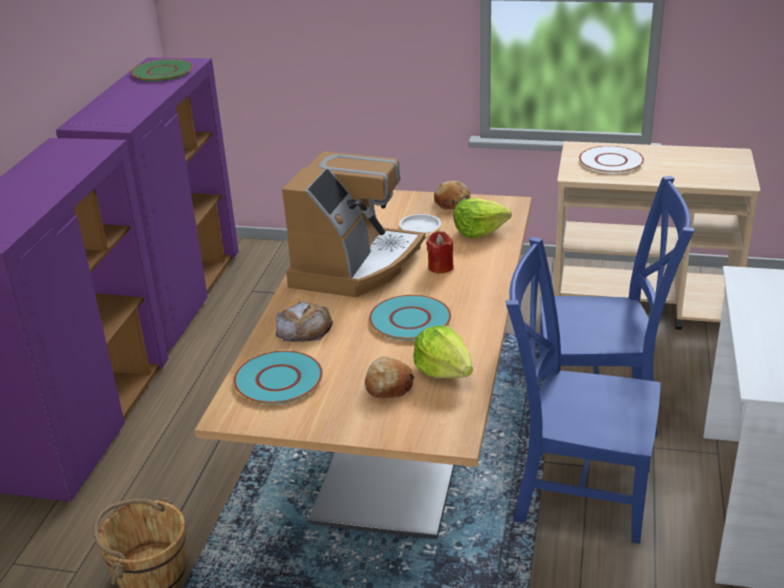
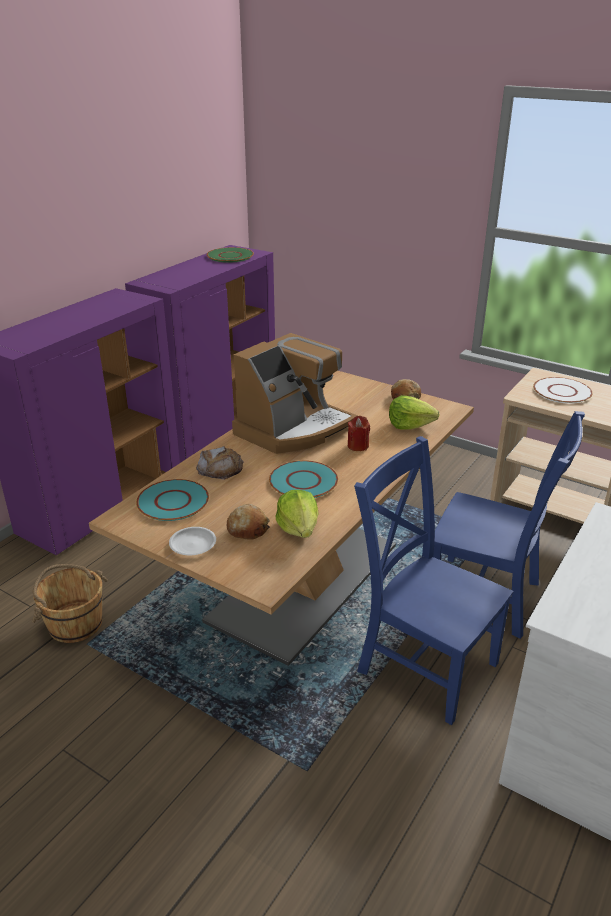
camera: 20 degrees right, 0 degrees up
white plate [399,214,441,234] -> white plate moved to [169,527,216,555]

